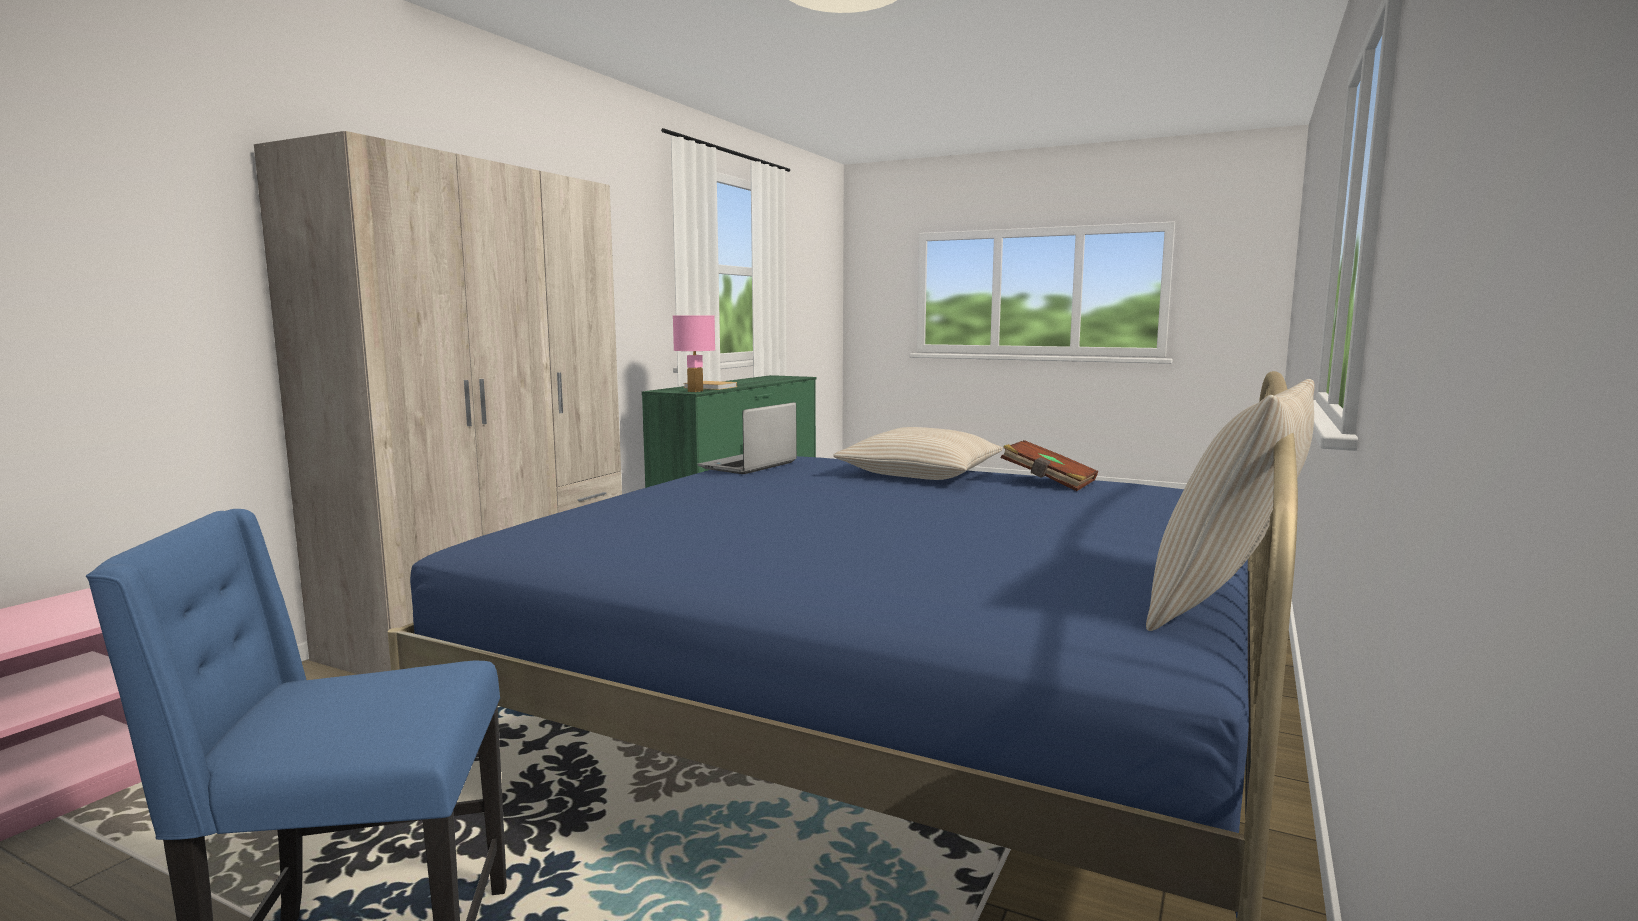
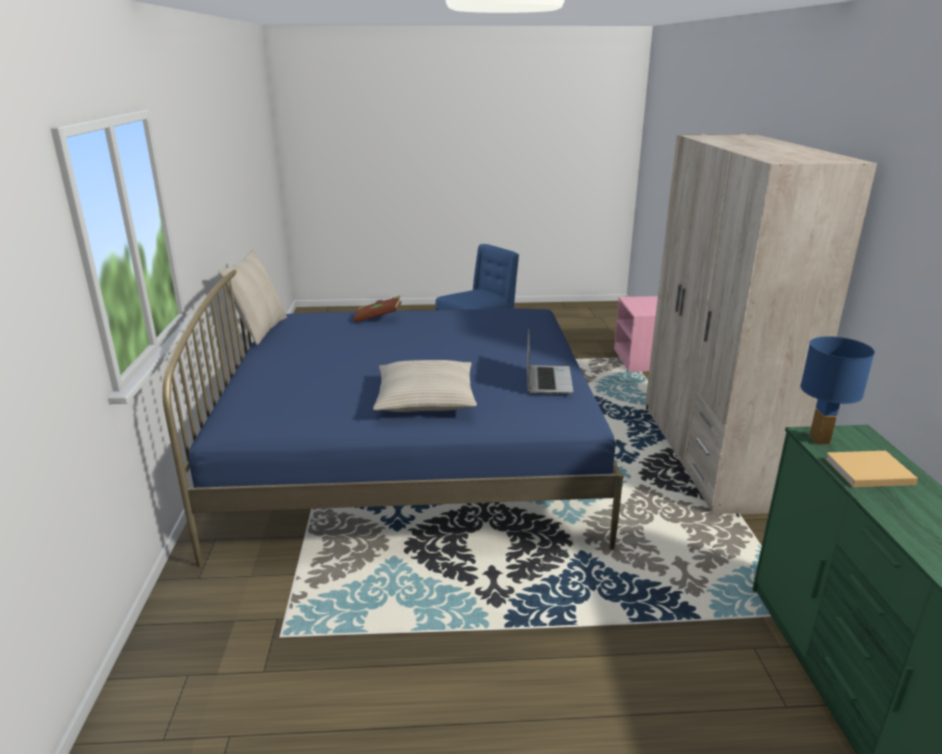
camera: 150 degrees right, 15 degrees up
pink table lamp [673,316,715,392] -> blue table lamp [800,336,875,445]
brown book [1001,440,1098,491] -> brown book moved to [353,296,402,322]

